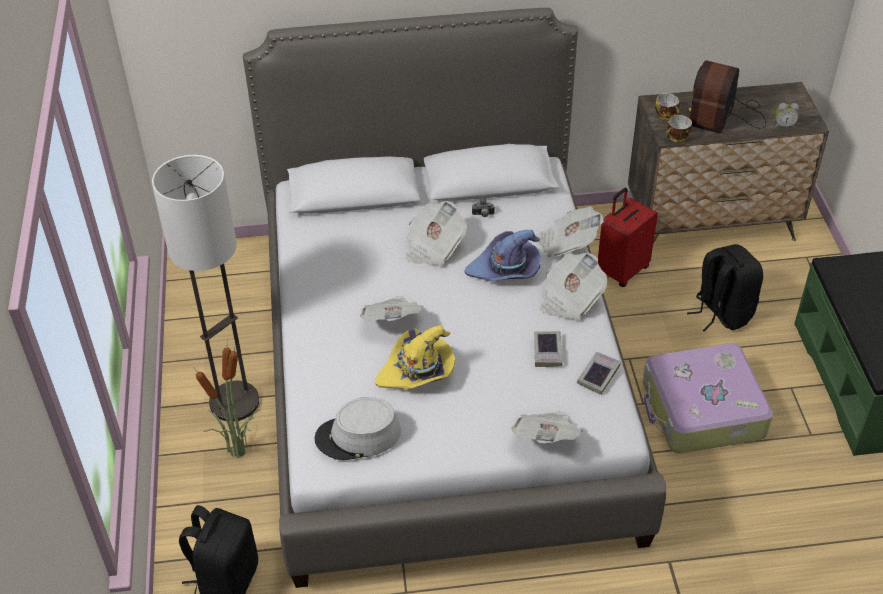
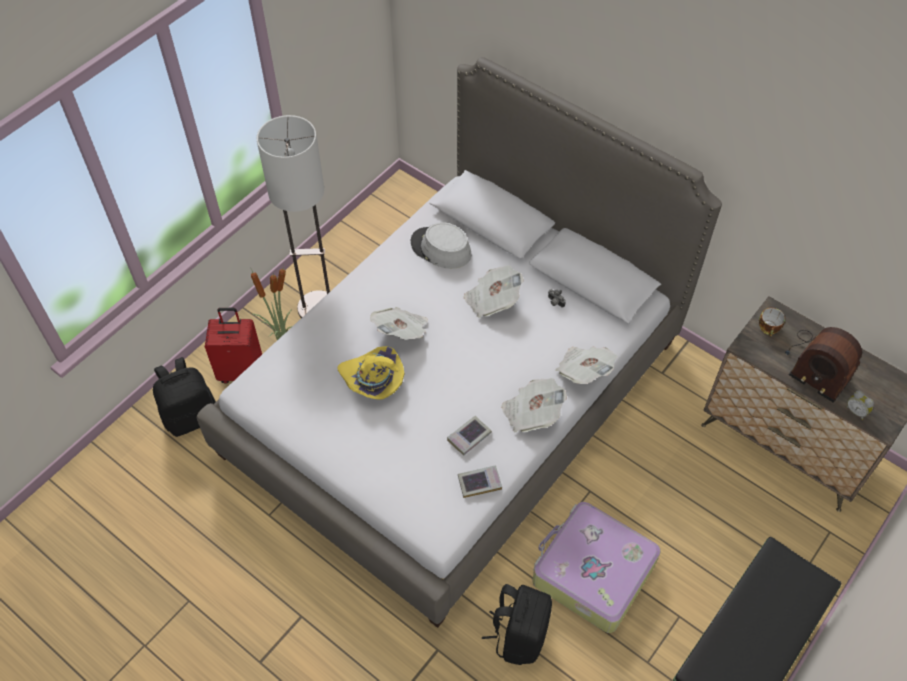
camera: 45 degrees right, 10 degrees up
grey hat [315,397,401,460] -> grey hat moved to [411,222,471,269]
purple hat [464,230,541,281] -> none
newspaper [511,411,583,443] -> none
red suitcase [598,188,658,287] -> red suitcase moved to [205,308,262,384]
cup [666,115,692,142] -> none
black backpack [687,244,763,332] -> black backpack moved to [482,584,552,665]
radio [688,60,766,134] -> radio turned 120 degrees counterclockwise [785,327,862,403]

